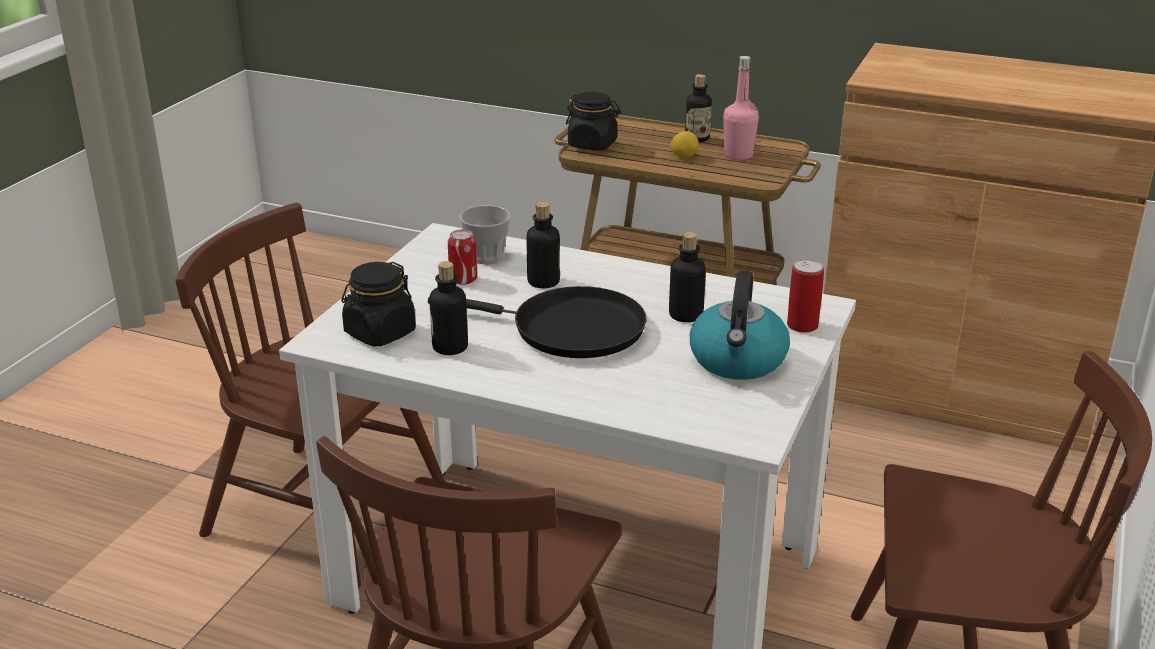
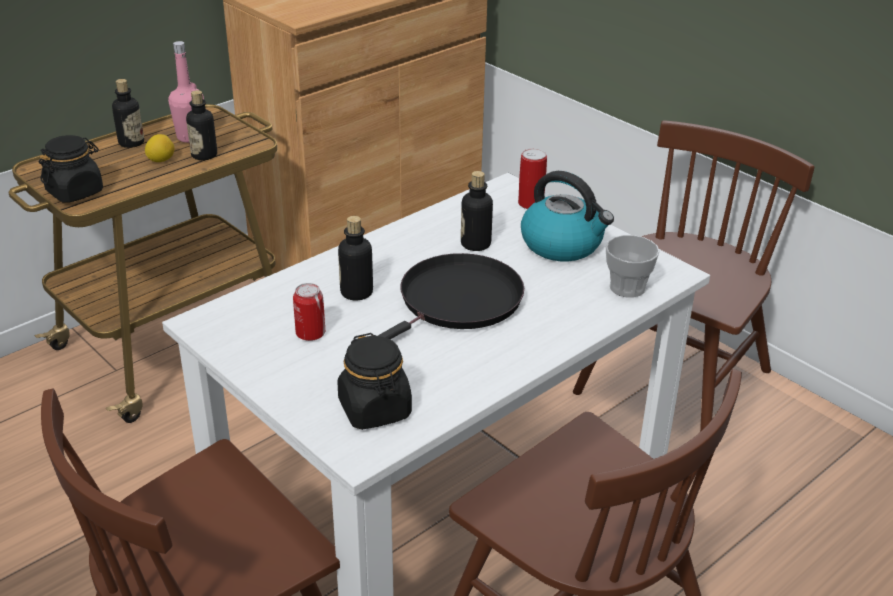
camera: 65 degrees left, 5 degrees up
bottle [429,261,468,355] -> bottle moved to [186,90,217,160]
cup [459,205,511,264] -> cup moved to [606,235,660,298]

